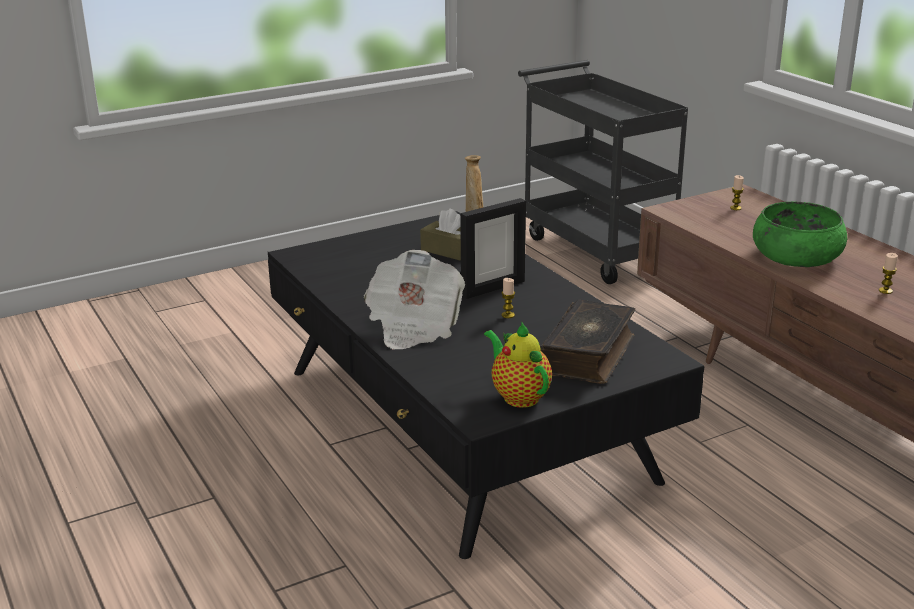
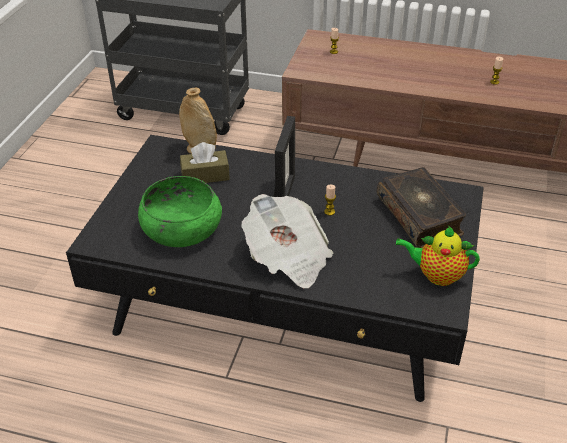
camera: 45 degrees left, 15 degrees up
green bowl [753,202,848,267] -> green bowl moved to [138,176,222,247]

